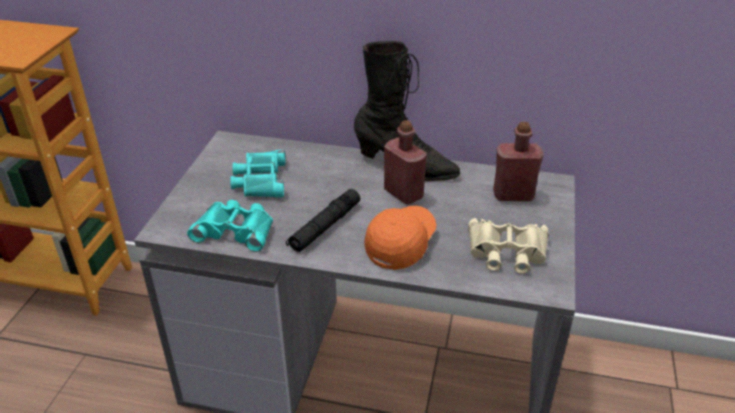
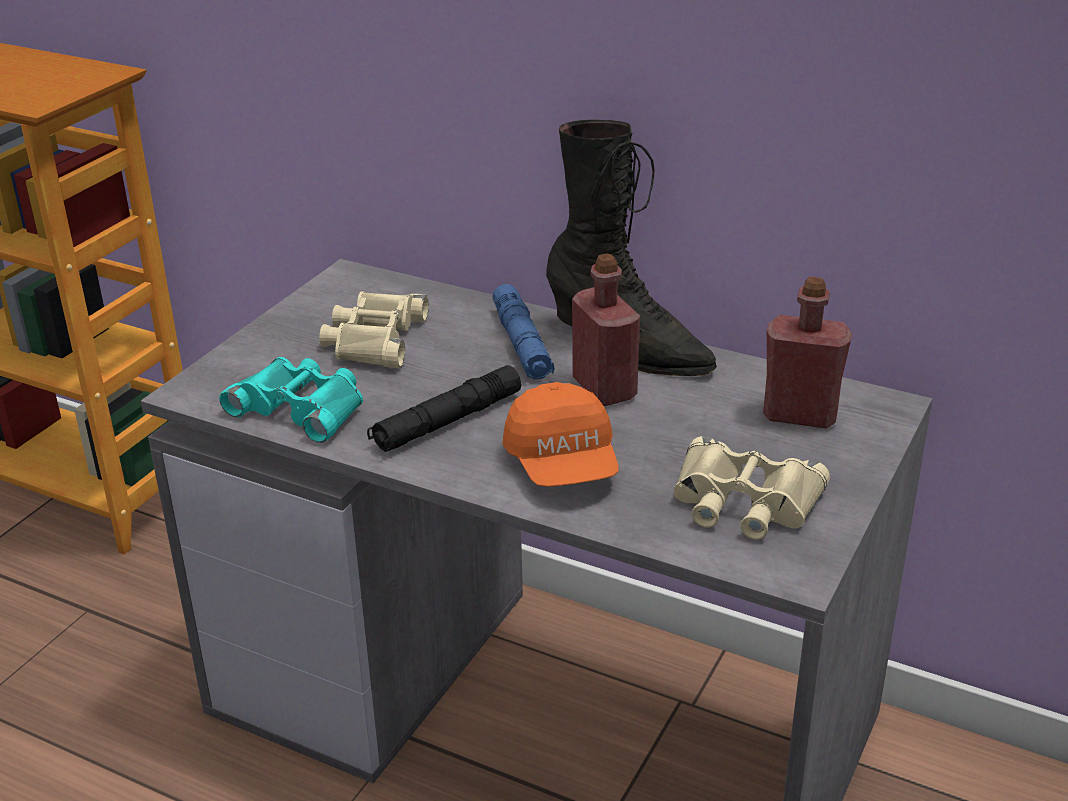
camera: 15 degrees right, 5 degrees down
turquoise binoculars [230,150,285,197] -> beige binoculars [319,291,429,368]
orange cap [364,206,437,270] -> orange cap turned 120 degrees clockwise [503,382,618,487]
none -> blue flashlight [492,284,554,379]

